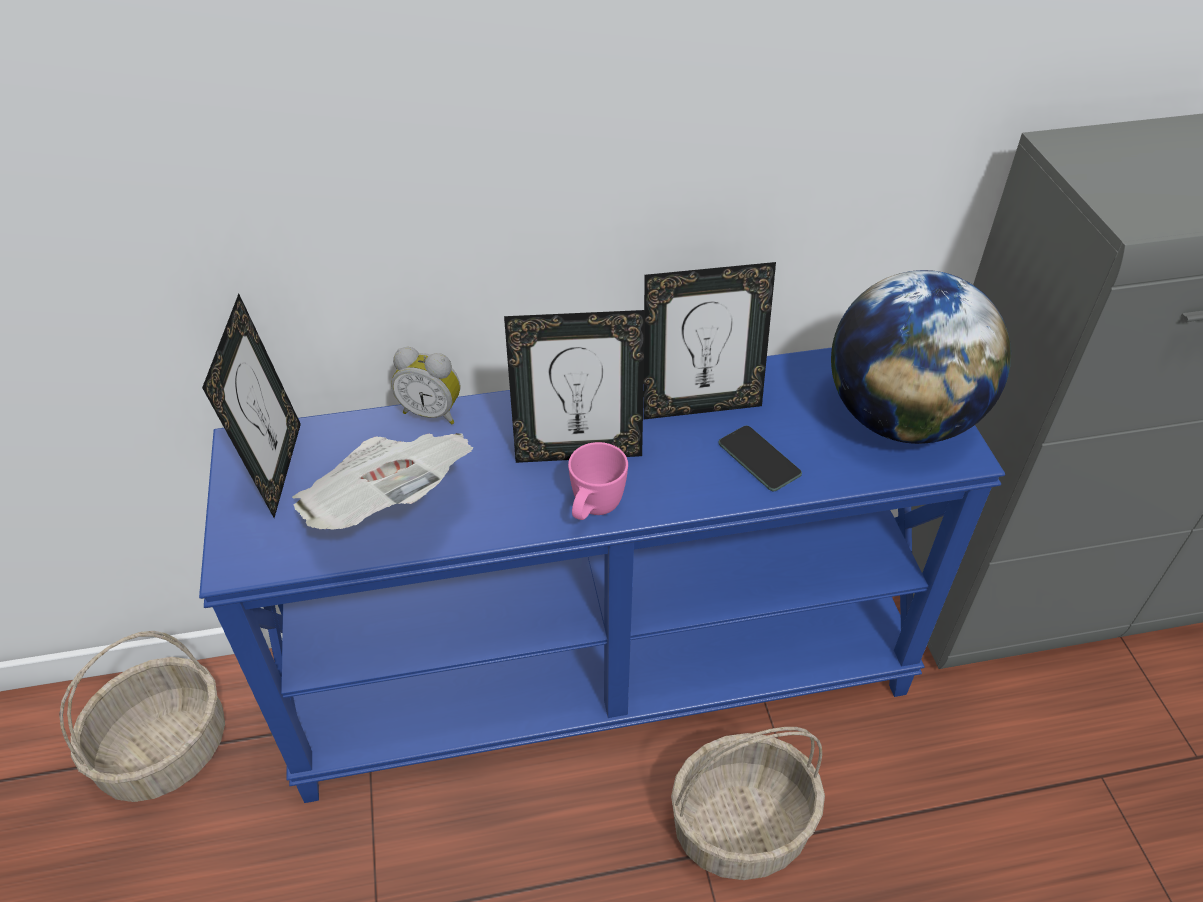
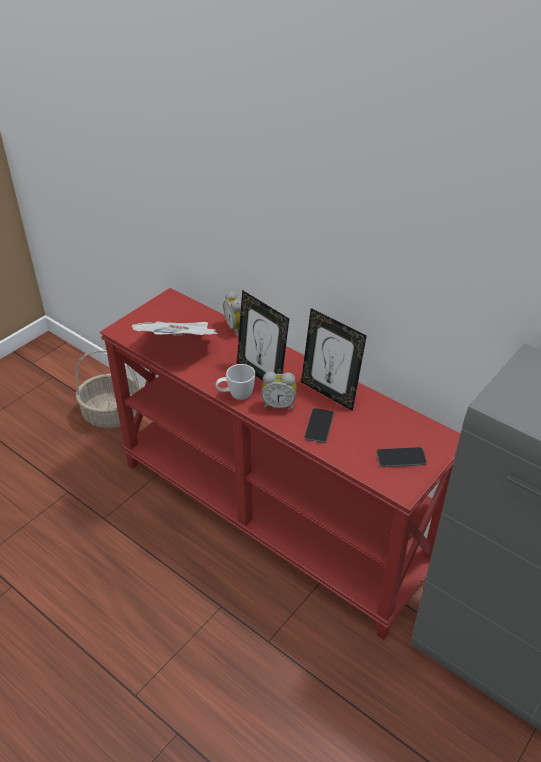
camera: 50 degrees right, 5 degrees down
blue console table [199,347,1005,803] -> red console table [100,288,460,640]
picture frame [202,294,301,518] -> none
pink mug [568,442,628,520] -> white mug [215,364,255,400]
basket [671,727,825,880] -> none
globe [831,270,1011,444] -> phone [376,447,427,467]
none -> alarm clock [261,371,297,410]

